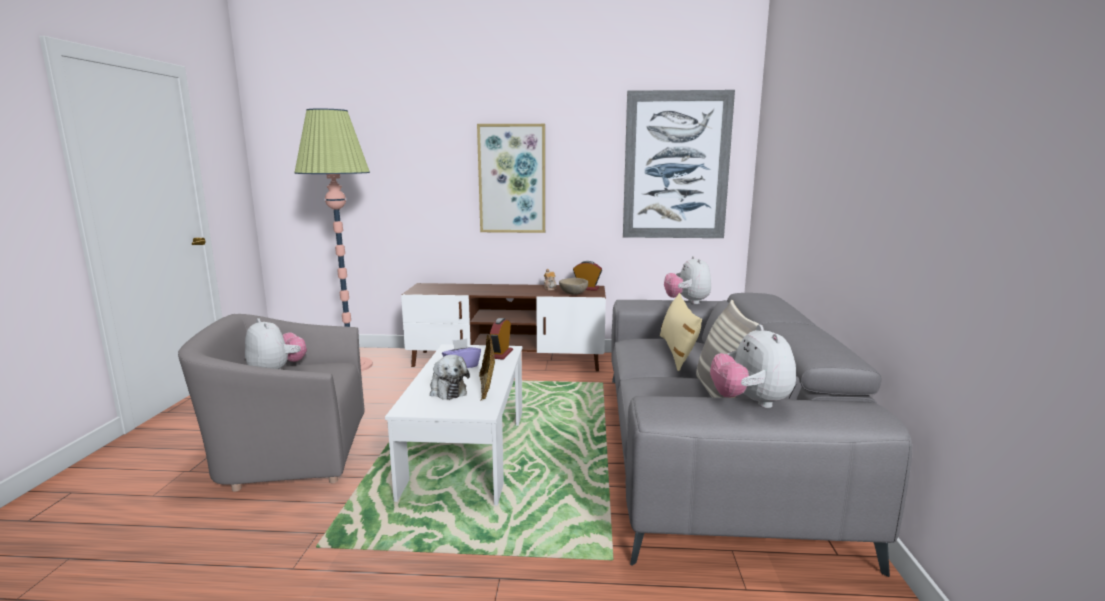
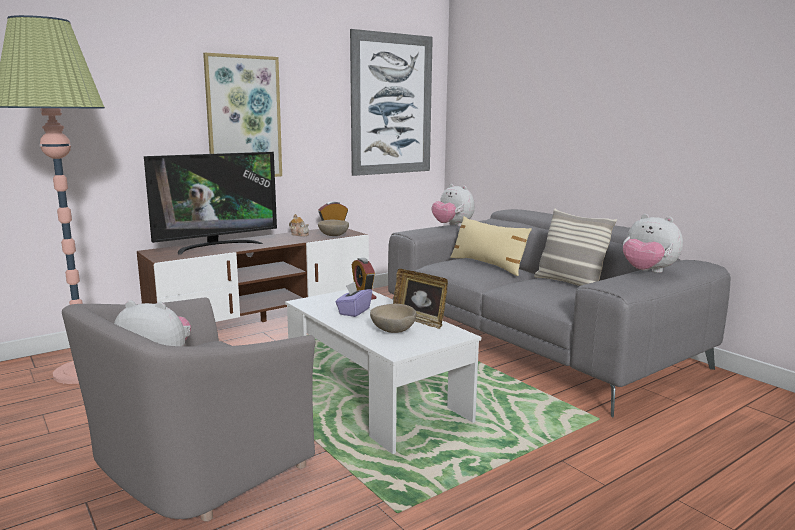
camera: 40 degrees left, 0 degrees up
plush toy [430,355,470,400] -> beige bowl [370,304,416,333]
none -> television [144,152,277,254]

